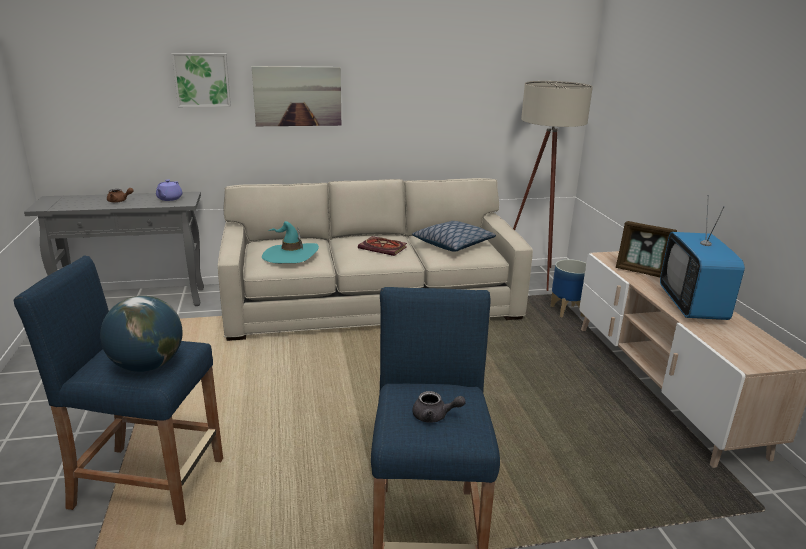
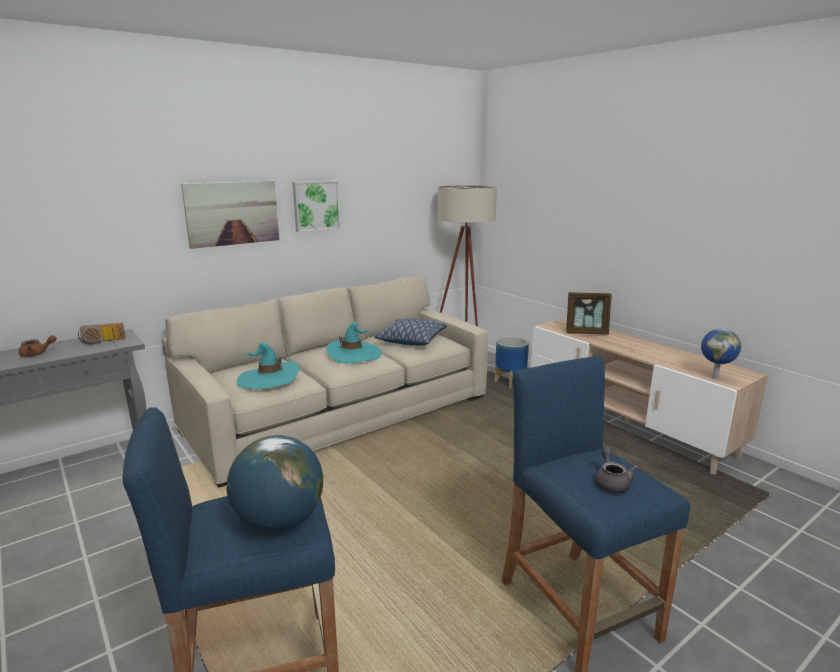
camera: 25 degrees left, 5 degrees down
purple teapot [156,179,182,201] -> radio [78,322,126,345]
picture [172,53,231,107] -> picture moved to [293,180,341,232]
book [358,236,407,256] -> turquoise hat [326,321,381,364]
grey teapot [412,391,466,423] -> grey teapot turned 75 degrees counterclockwise [595,446,638,493]
television [660,195,745,320] -> none
none -> globe [701,329,741,379]

